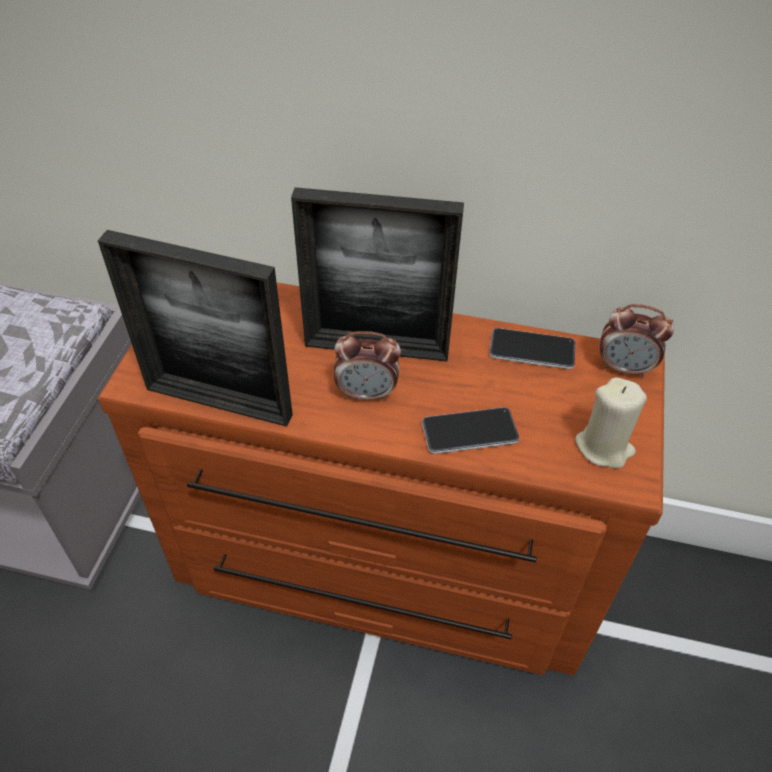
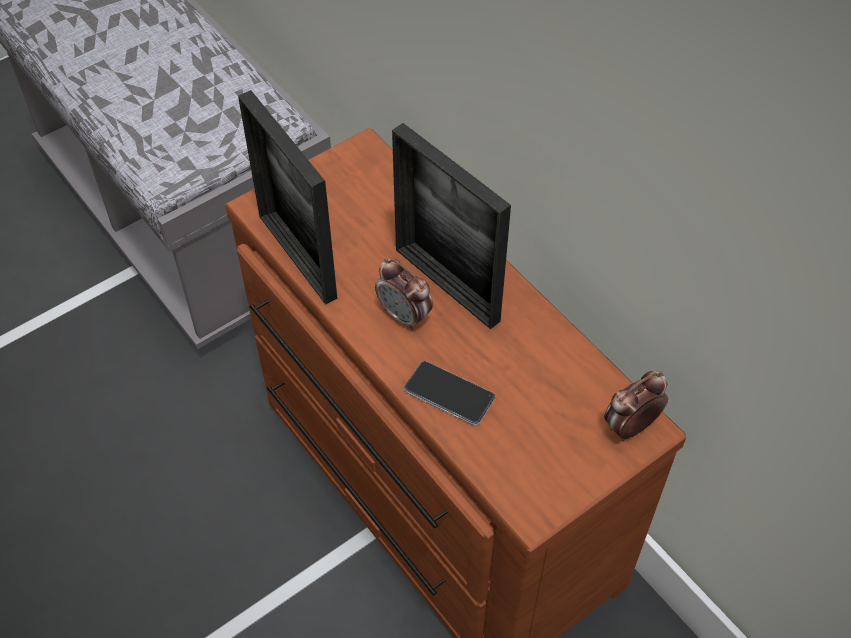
camera: 40 degrees right, 5 degrees up
phone [489,328,576,369] -> none
beige candle [575,377,647,468] -> none
alarm clock [600,304,674,378] -> alarm clock turned 90 degrees clockwise [604,371,668,441]

